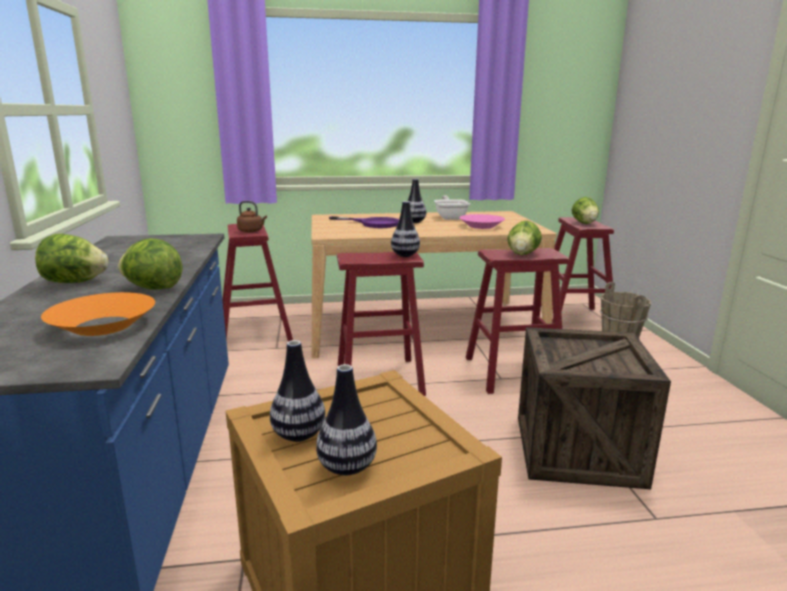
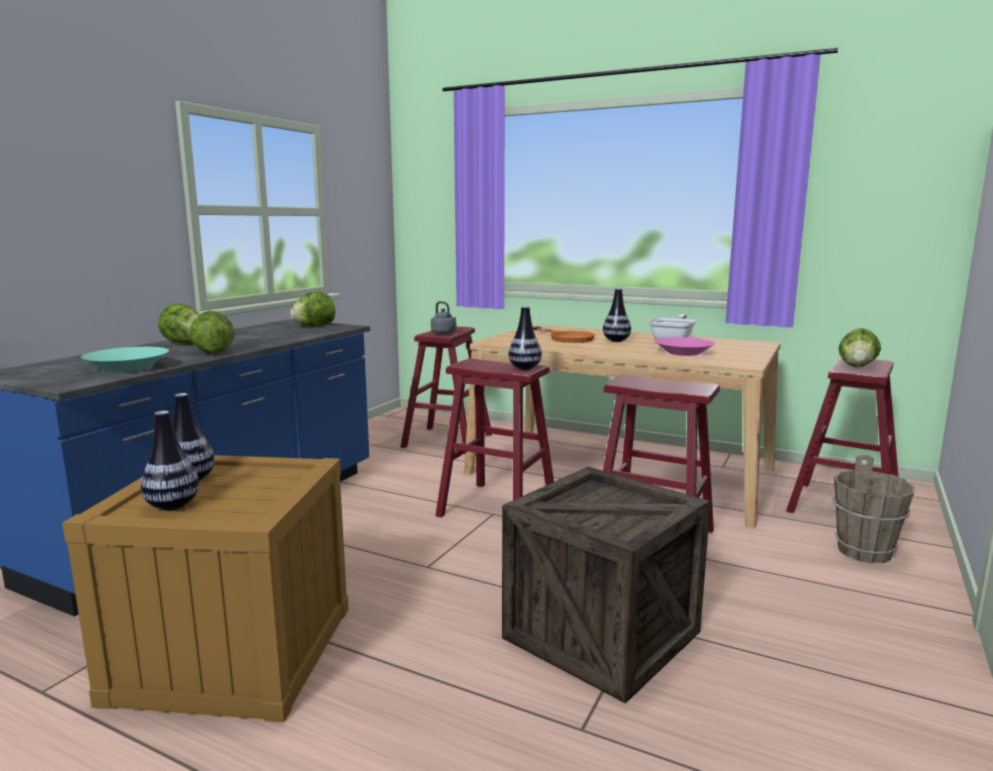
camera: 35 degrees right, 5 degrees down
orange bowl [41,292,155,336] -> turquoise bowl [81,347,169,372]
brown kettle [237,201,267,233] -> grey kettle [431,301,456,334]
purple frying pan [329,216,399,228] -> orange frying pan [533,326,595,343]
lettuce [507,221,542,255] -> lettuce moved to [290,292,335,326]

